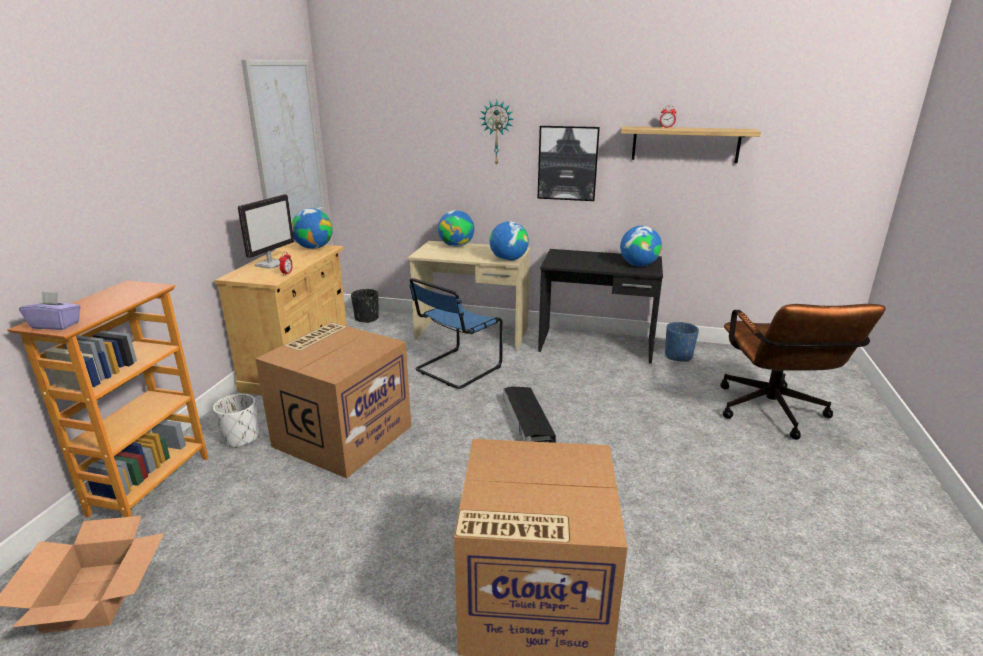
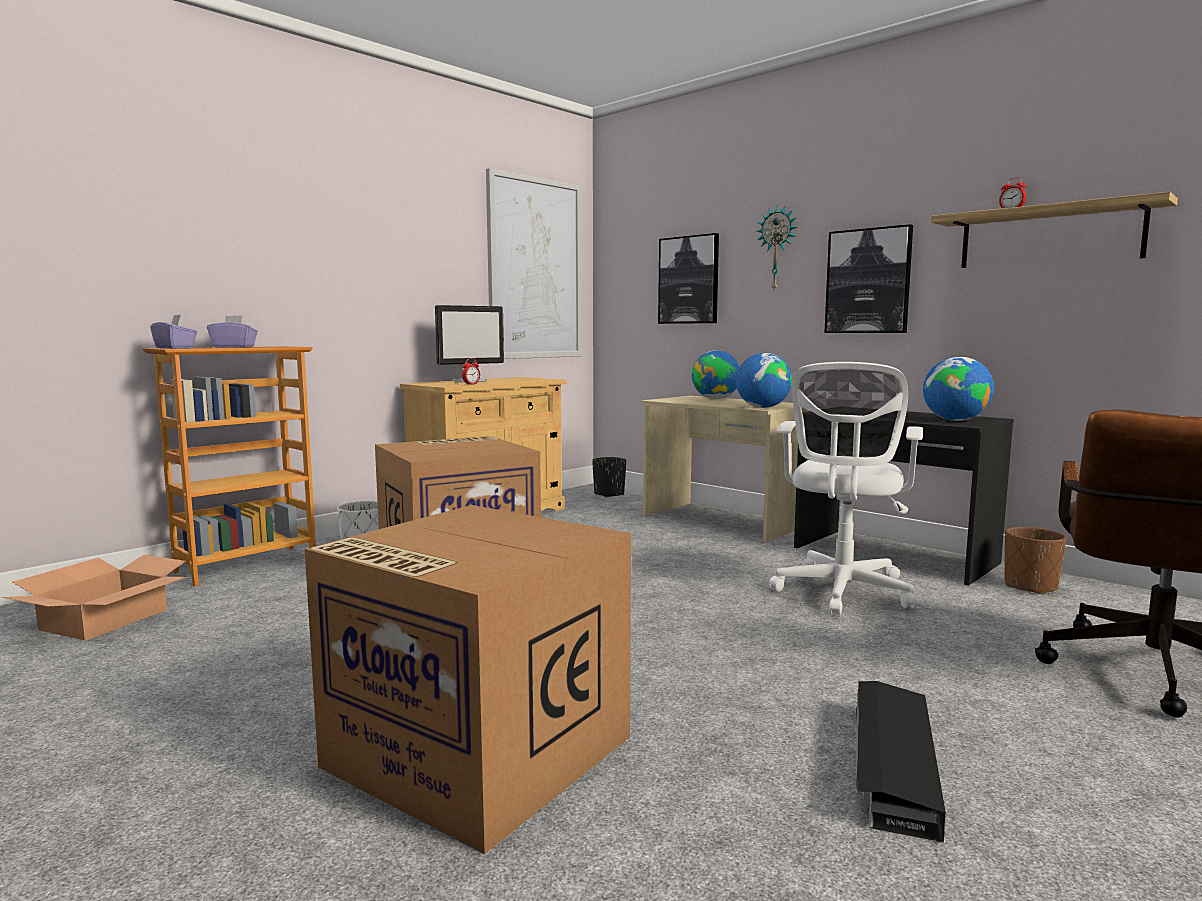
camera: 30 degrees right, 15 degrees down
globe [292,208,333,249] -> none
blue chair [409,278,503,389] -> none
black storage box [504,386,556,443] -> black storage box moved to [856,681,946,843]
blue planter [665,322,699,362] -> brown planter [1004,527,1066,595]
none -> purple tissue box [207,315,258,348]
none -> picture [658,233,719,324]
none -> white office chair [768,362,923,615]

